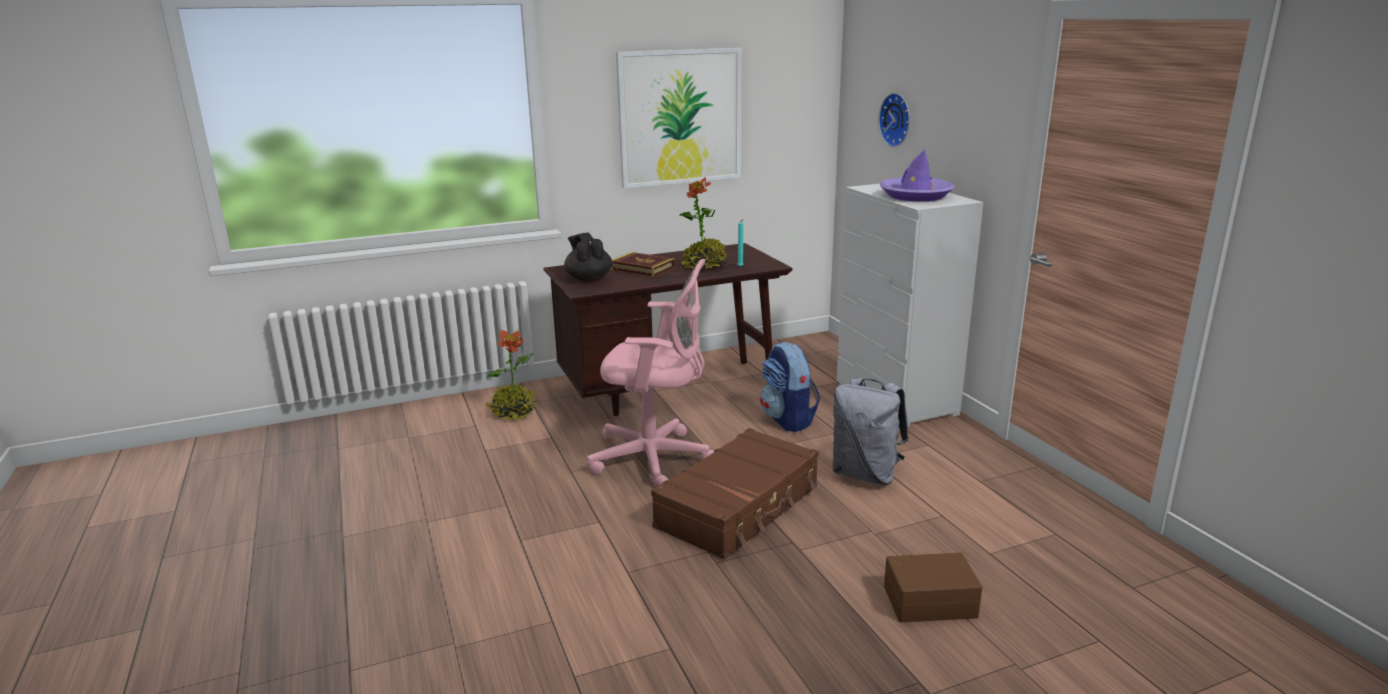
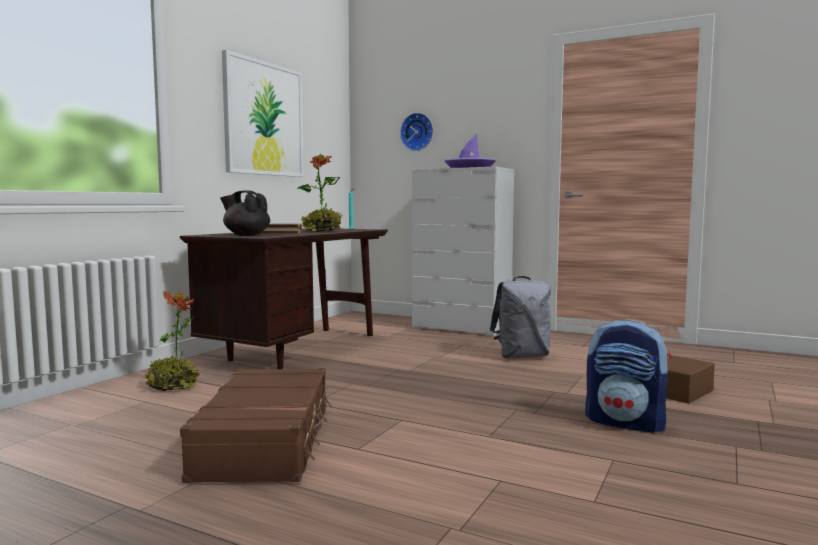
camera: 40 degrees left, 15 degrees down
pink office chair [587,259,714,487] -> none
brown suitcase [651,428,819,560] -> brown suitcase moved to [180,368,332,483]
backpack [760,342,820,432] -> backpack moved to [585,320,672,433]

